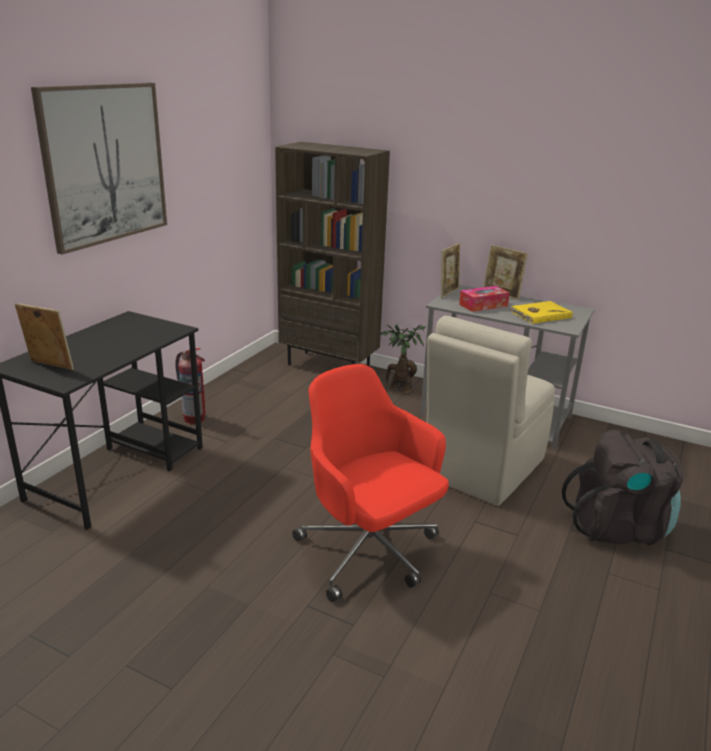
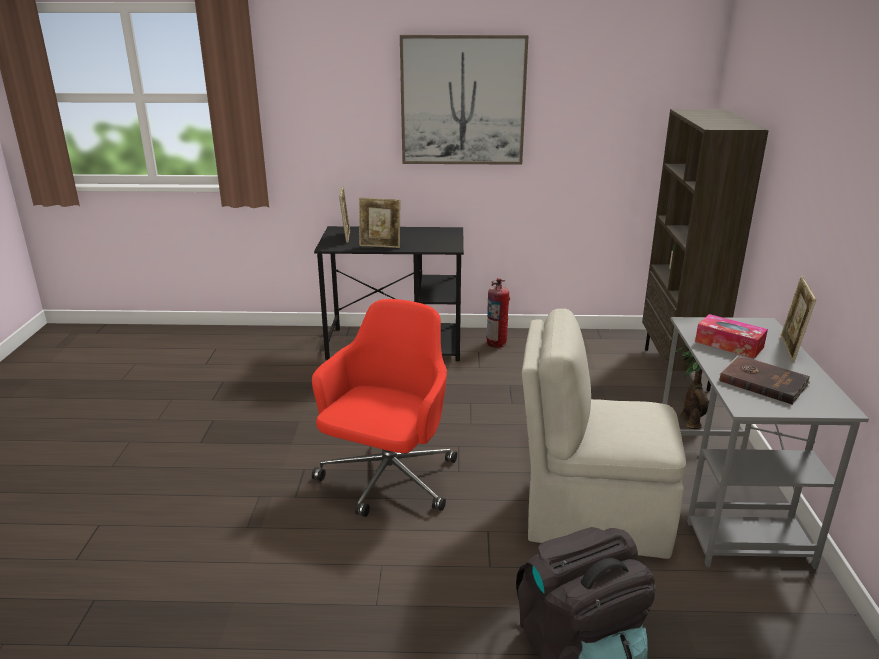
camera: 65 degrees right, 0 degrees up
picture frame [441,243,461,298] -> picture frame moved to [359,197,401,248]
yellow book [509,301,573,324] -> brown book [720,355,810,404]

